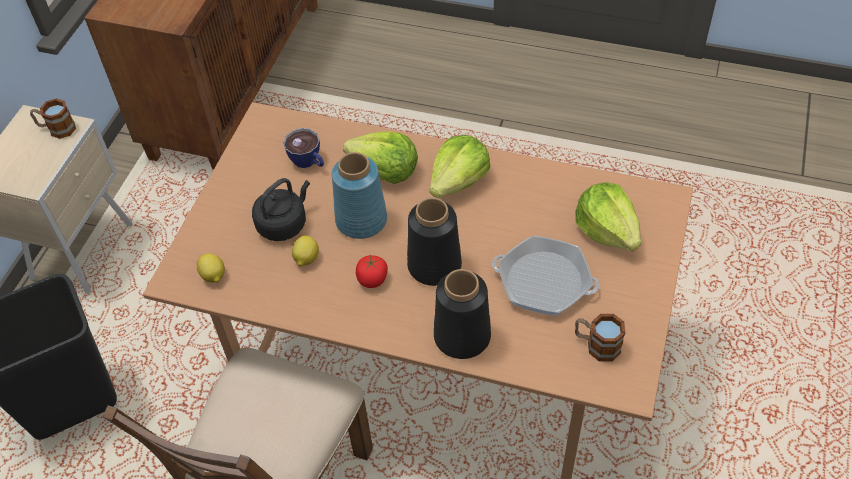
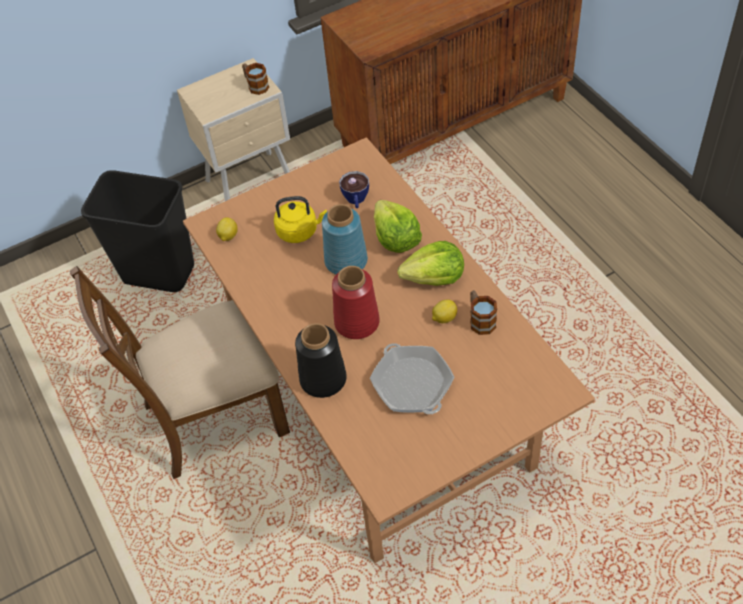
camera: 45 degrees right, 0 degrees up
black kettle [252,178,310,241] -> yellow kettle [274,196,327,243]
lemon [292,236,319,266] -> lemon moved to [432,299,457,323]
tomato [356,255,388,288] -> none
black vase [407,197,462,286] -> red vase [332,266,380,339]
lettuce [575,183,641,251] -> none
mug [575,314,626,362] -> mug moved to [470,290,497,335]

